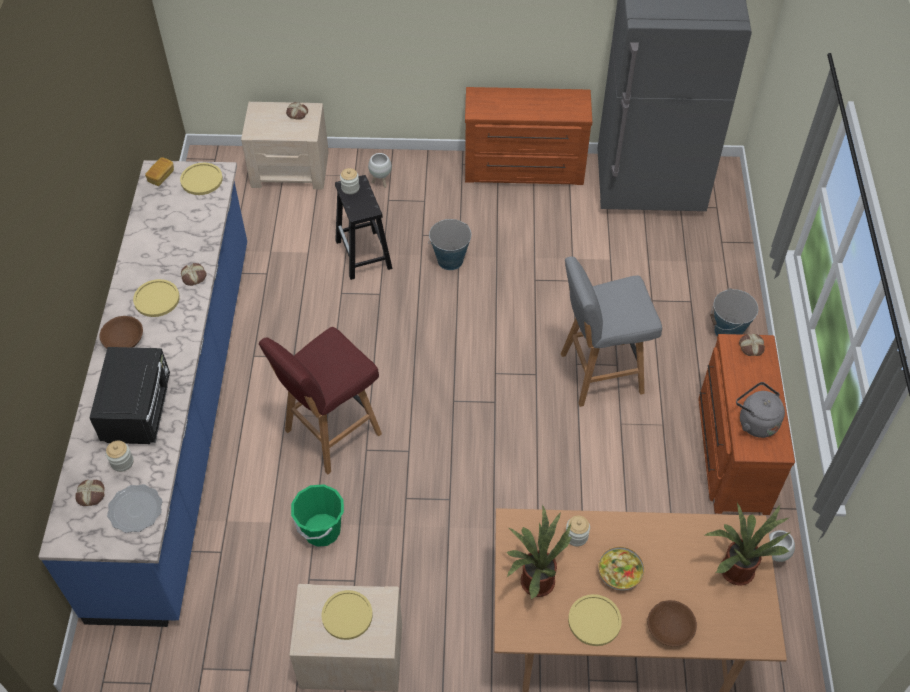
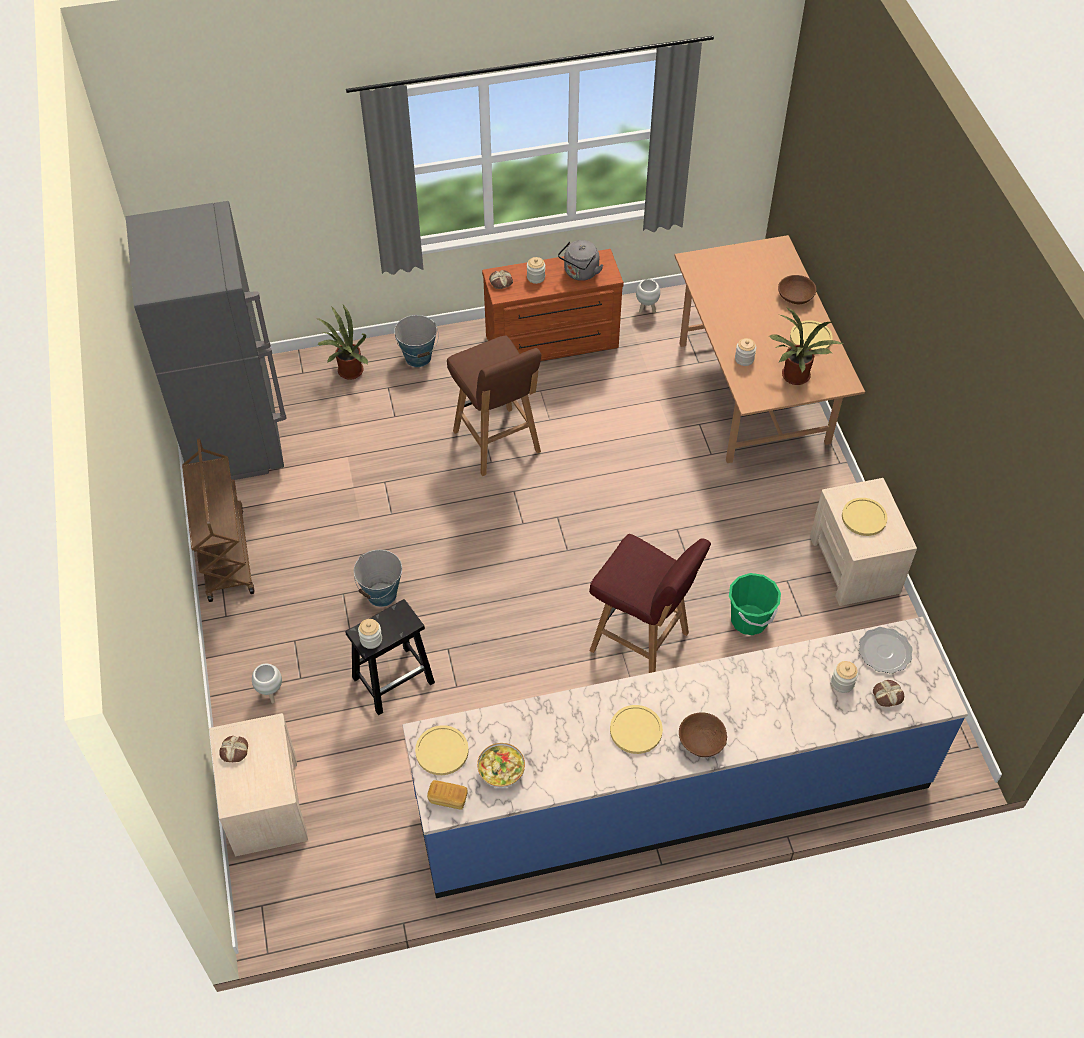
camera: 105 degrees left, 0 degrees up
black microwave [89,347,170,444] -> none
bread [181,263,207,286] -> none
brown dresser [465,87,592,185] -> brown cart [182,438,254,602]
grey stool [561,256,662,407] -> brown stool [447,336,542,476]
bowl [598,547,645,590] -> bowl moved to [477,743,525,788]
potted plant [705,503,790,586] -> potted plant moved to [316,305,368,380]
none -> jar [527,257,545,284]

